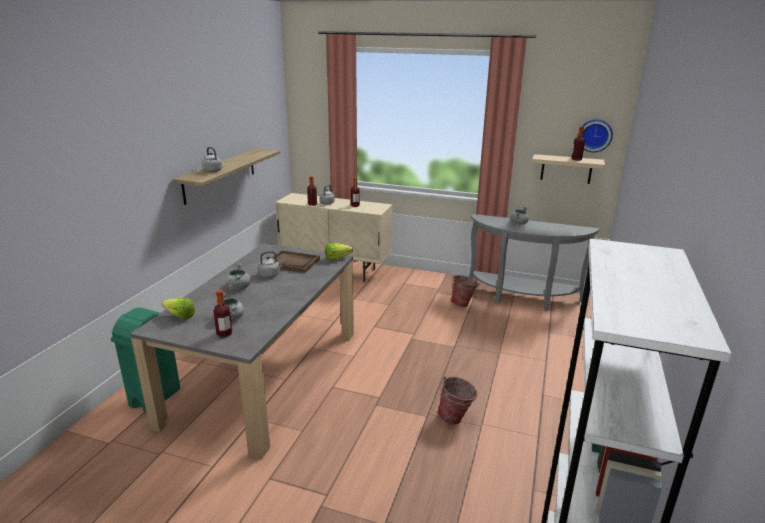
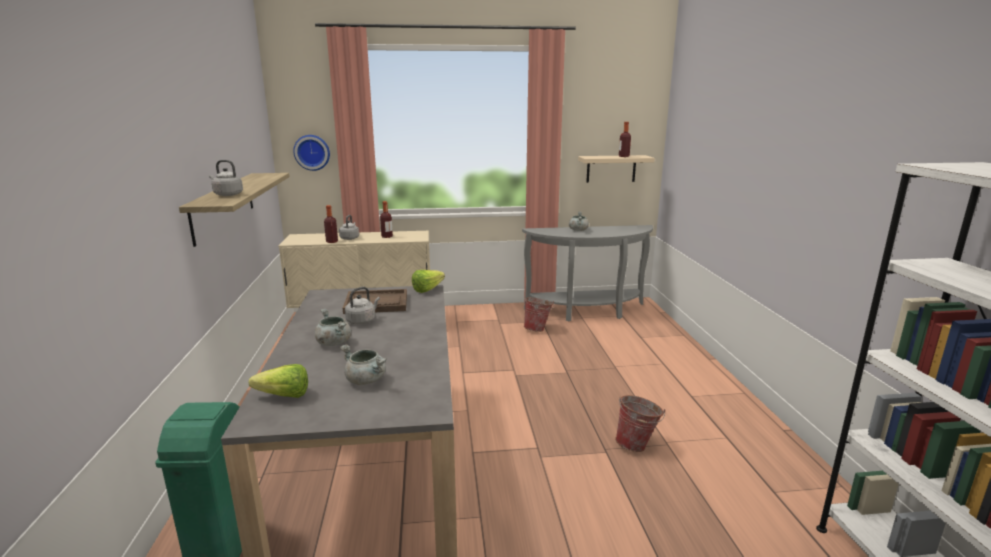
camera: 25 degrees left, 5 degrees down
bottle [213,290,232,338] -> none
wall clock [578,119,613,152] -> wall clock moved to [293,135,330,171]

